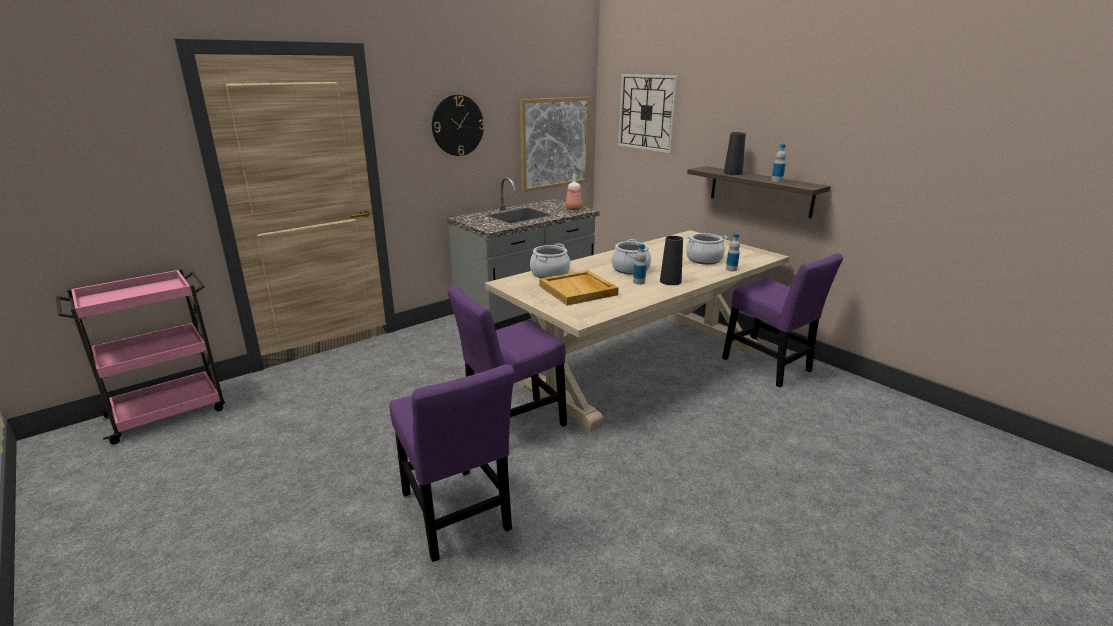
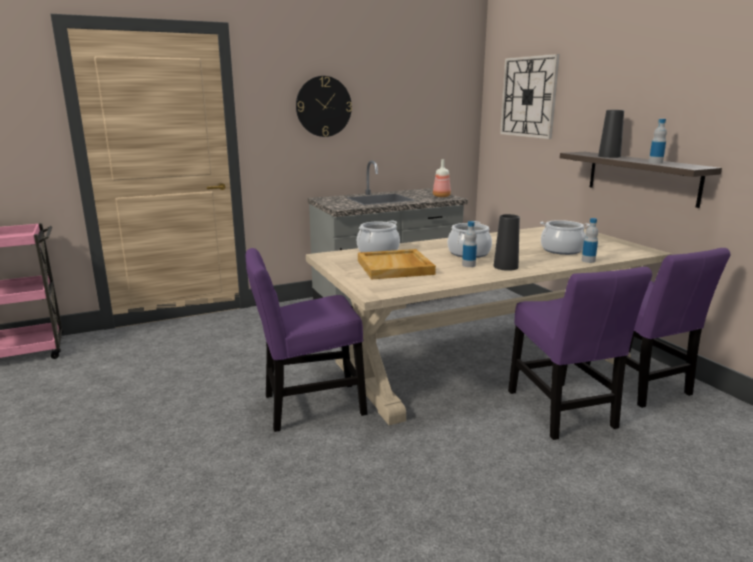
camera: 15 degrees right, 5 degrees down
purple chair [390,364,515,562] -> purple chair moved to [508,267,652,440]
picture [520,97,590,192] -> none

